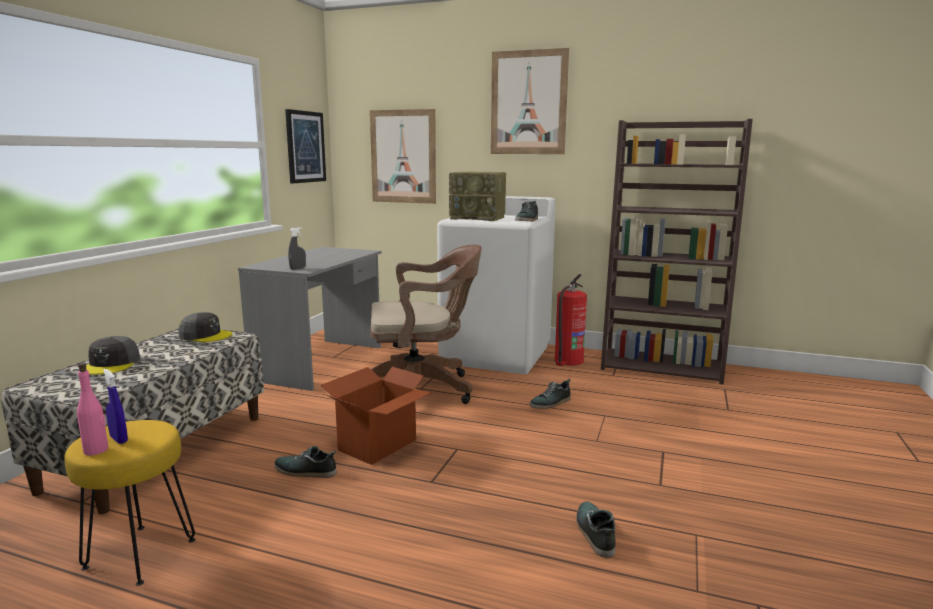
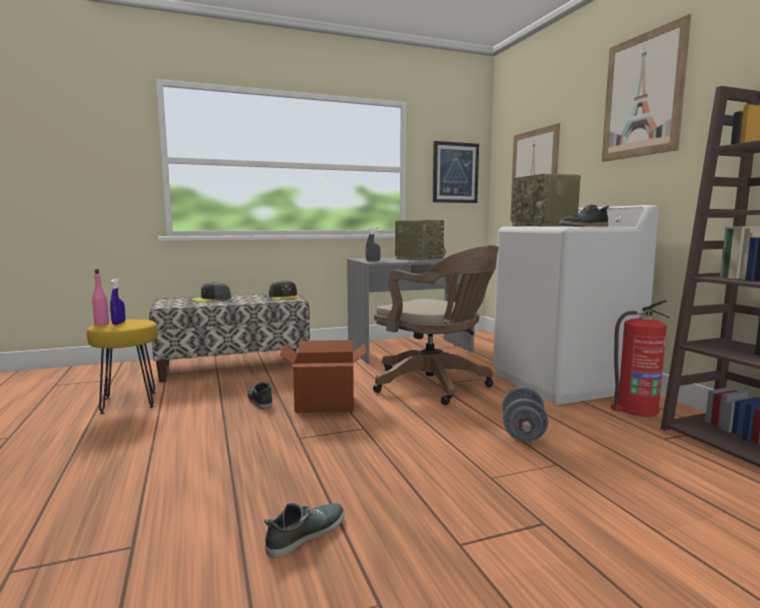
camera: 50 degrees right, 5 degrees down
shoe [529,379,571,409] -> grey dumbbell [502,387,548,441]
none -> radio [395,220,446,260]

